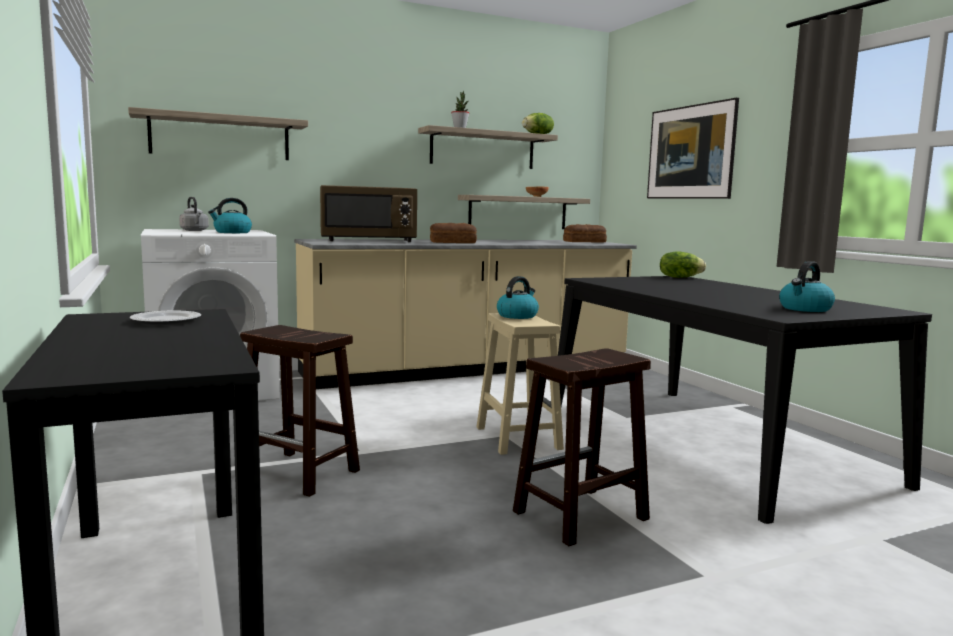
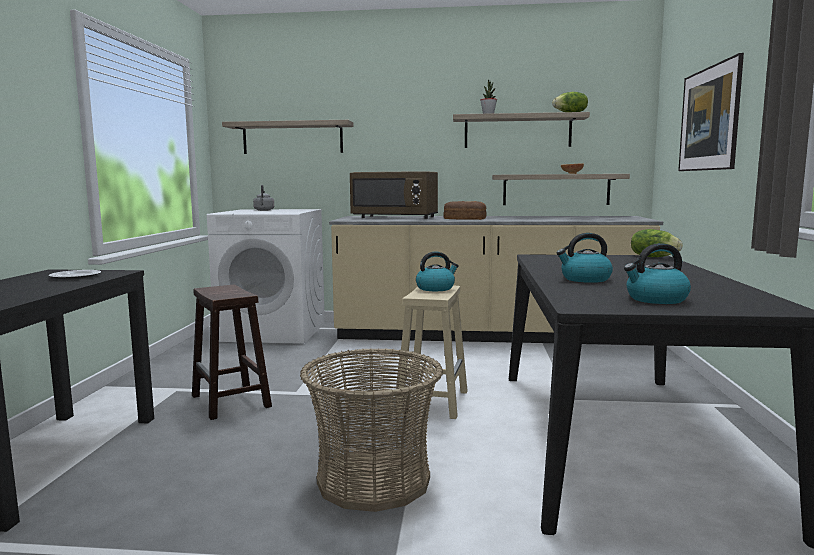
camera: 30 degrees right, 0 degrees up
kettle [208,198,252,233] -> kettle moved to [556,233,613,283]
brown stool [513,348,651,546] -> basket [300,348,443,512]
bread [563,224,607,243] -> none

